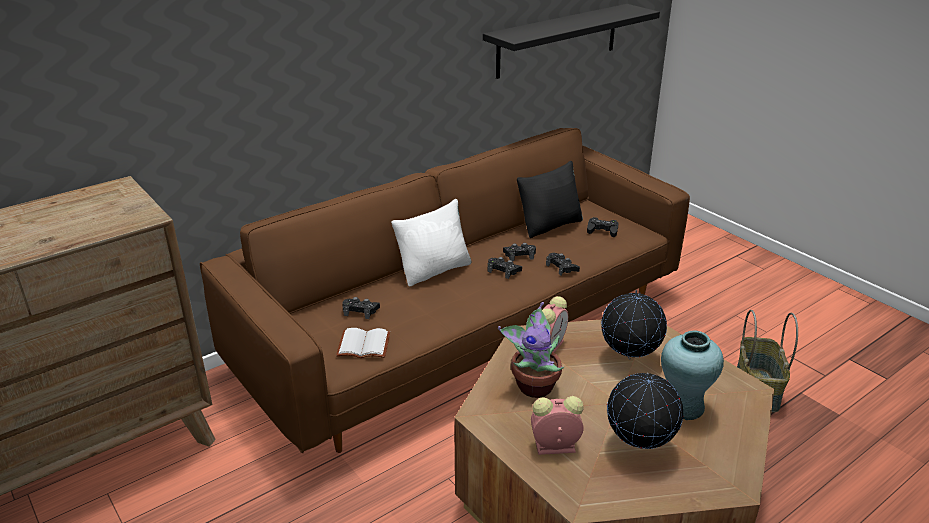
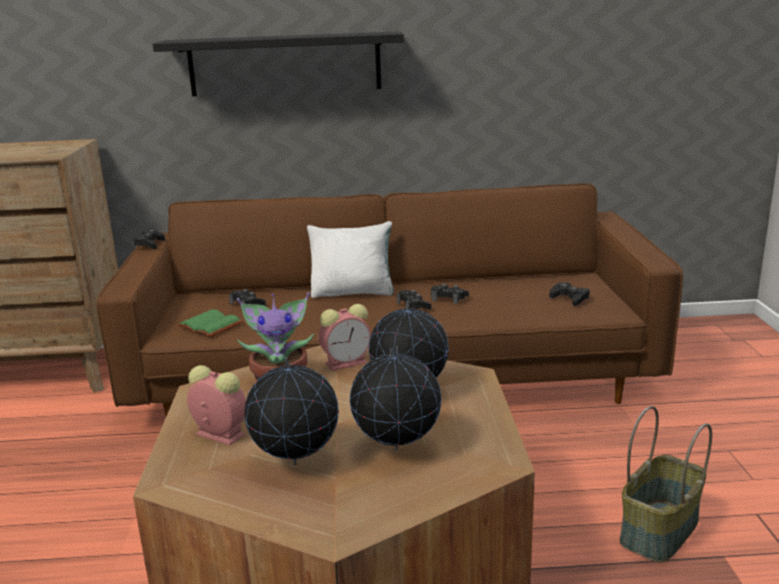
camera: 35 degrees right, 10 degrees down
white book [336,328,390,358] -> green book [177,309,243,337]
black shelf [483,4,660,79] -> black shelf moved to [152,31,404,97]
black pillow [517,161,583,238] -> none
black game controller [546,253,580,275] -> black game controller moved to [133,230,165,249]
turquoise vase [661,330,724,420] -> globe [350,346,441,450]

